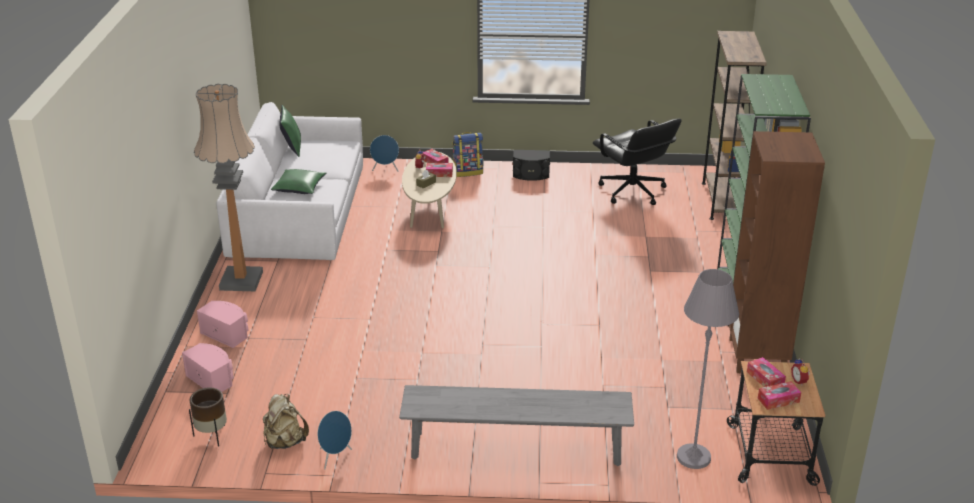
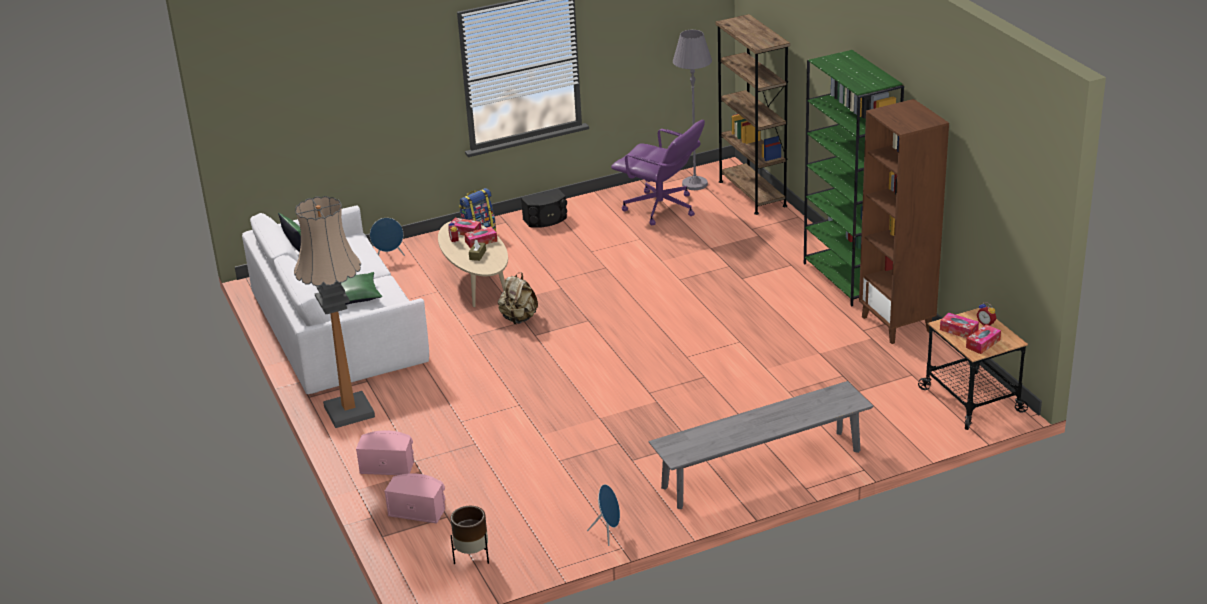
camera: 25 degrees left, 0 degrees up
beige backpack [263,394,309,449] -> beige backpack moved to [498,272,538,324]
black office chair [593,119,682,205] -> purple office chair [611,120,705,225]
grey floor lamp [677,269,739,469] -> grey floor lamp moved to [673,30,712,190]

